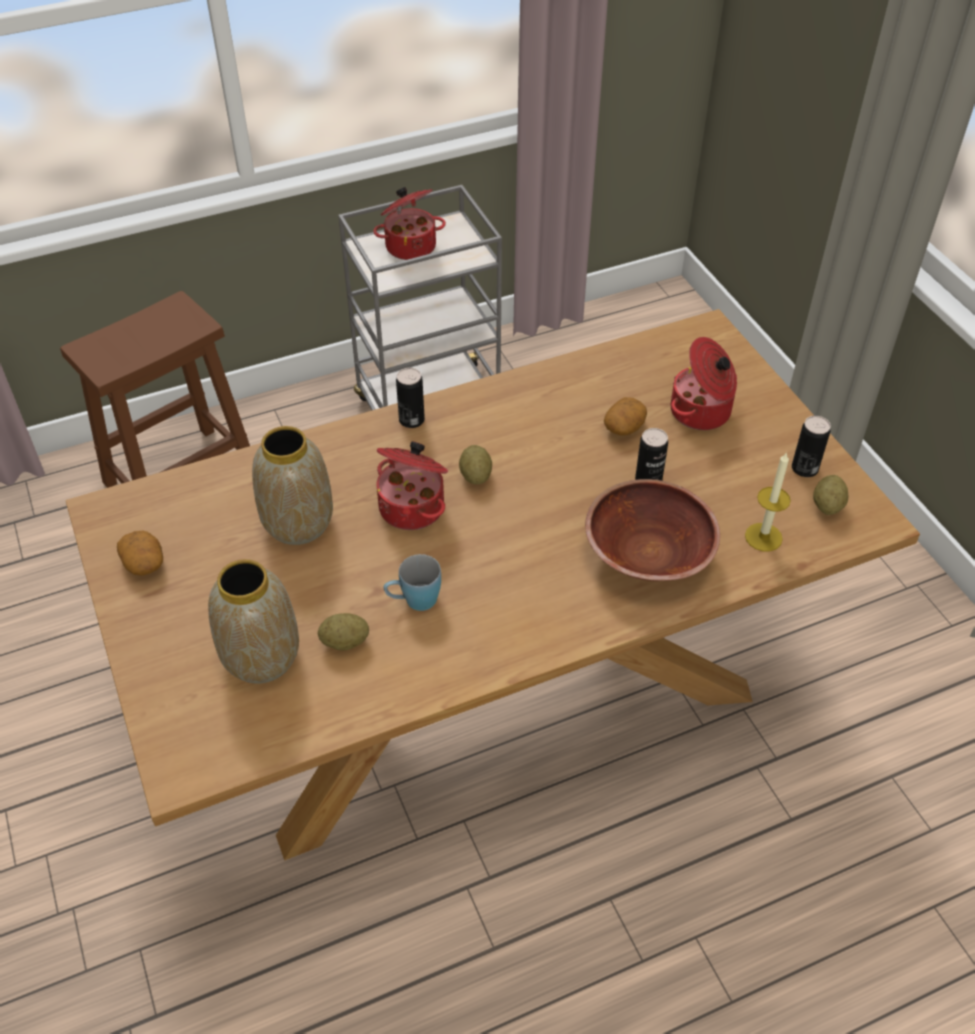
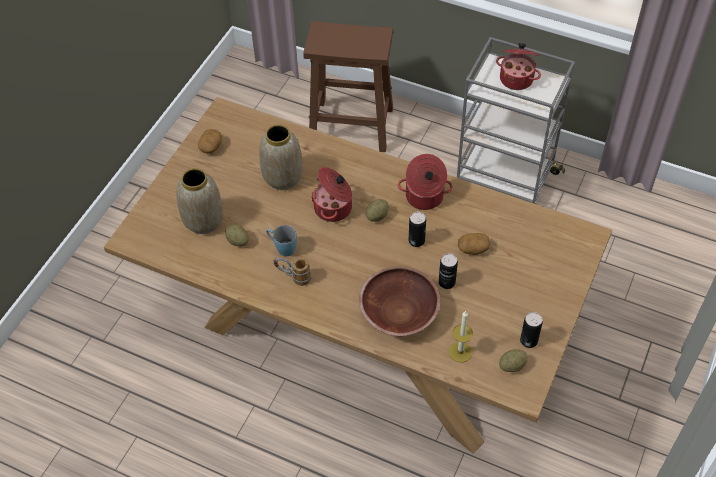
camera: 50 degrees right, 5 degrees up
can [396,368,425,428] -> can moved to [409,212,426,247]
cooking pot [671,337,737,430] -> cooking pot moved to [398,154,453,210]
none -> mug [274,258,311,286]

